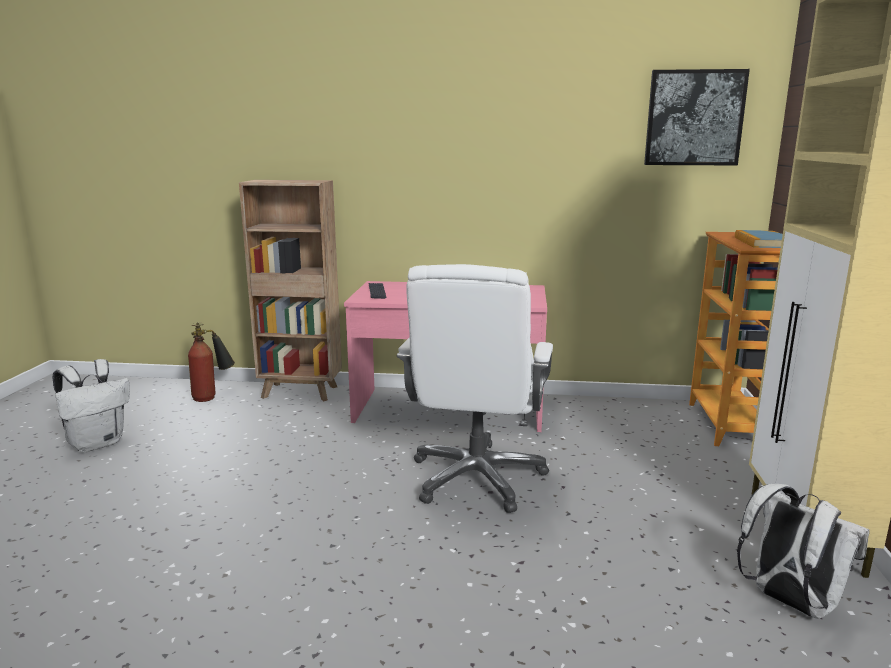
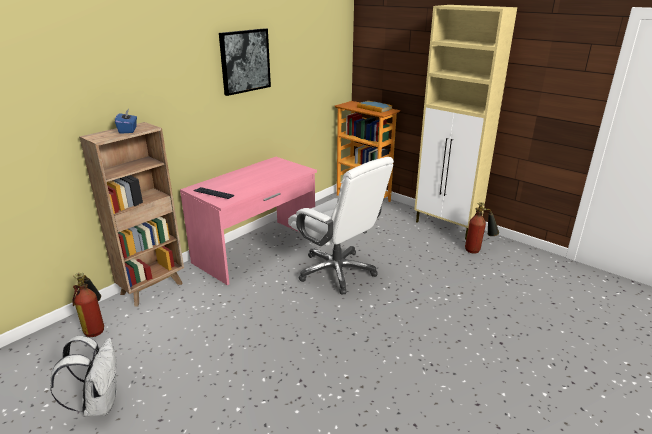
camera: 55 degrees left, 10 degrees up
picture [644,69,750,165] -> picture moved to [219,28,271,96]
white backpack [737,484,869,619] -> fire extinguisher [465,202,499,254]
none -> blue tissue box [115,109,137,134]

